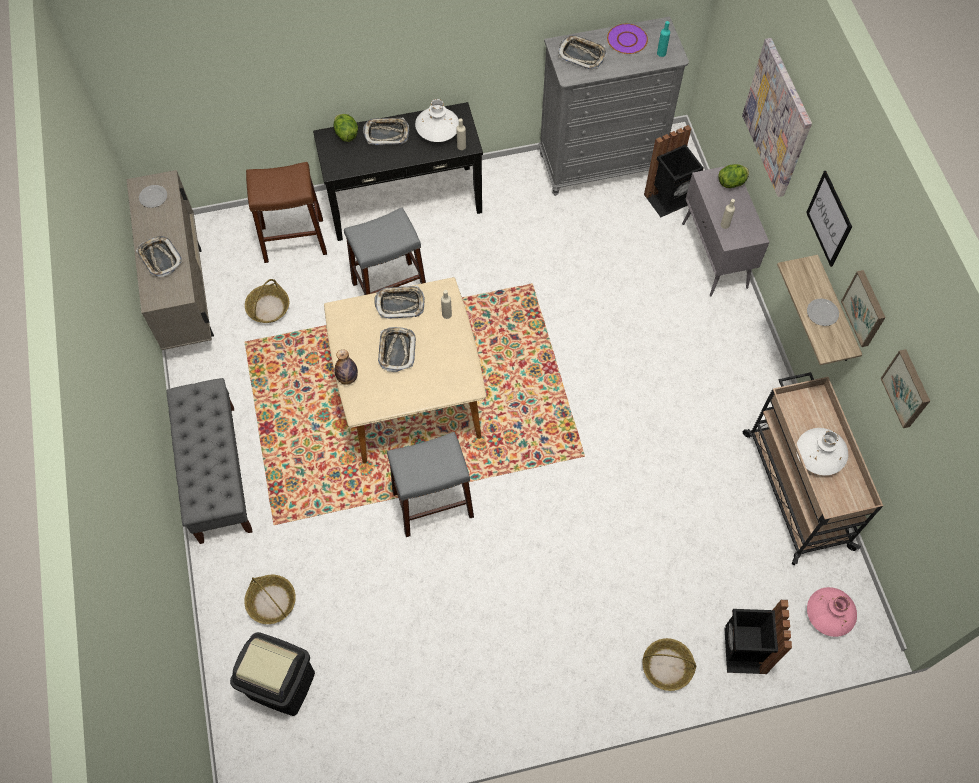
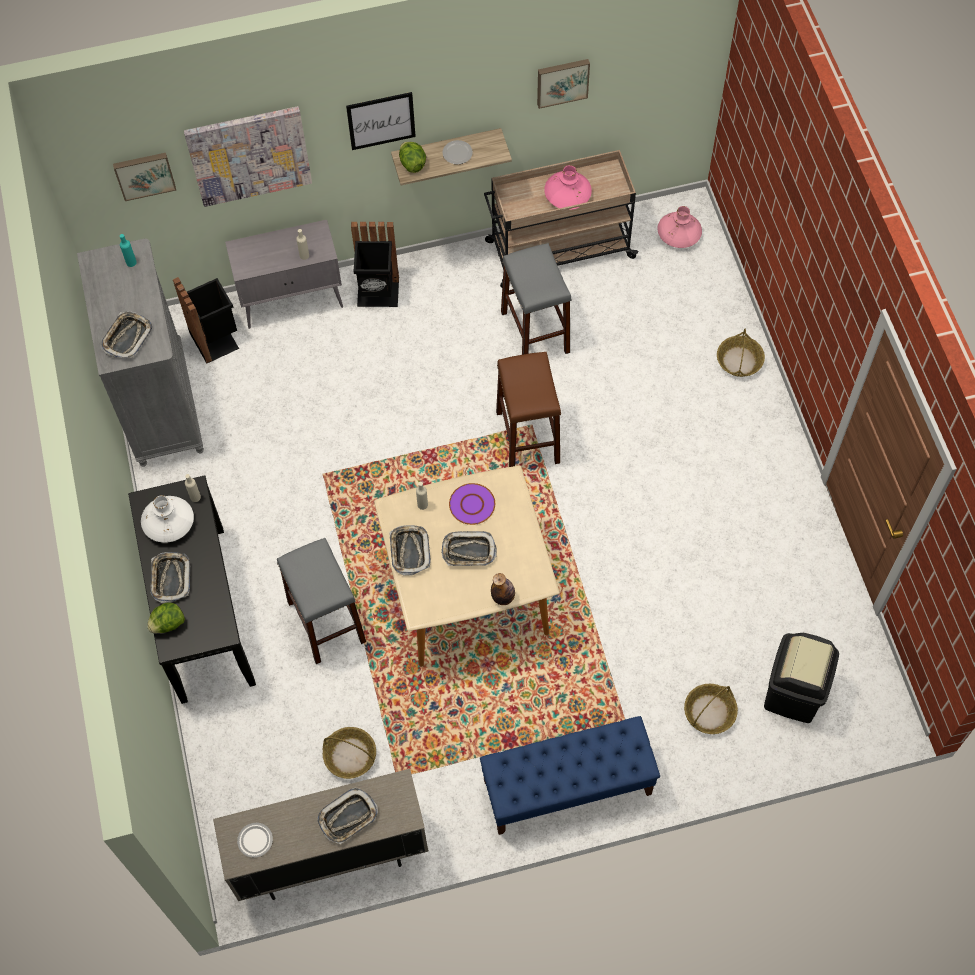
camera: 90 degrees left, 0 degrees up
grey bench [167,378,253,544] -> blue bench [480,716,660,835]
brown stool [246,162,327,263] -> brown stool moved to [496,352,561,467]
grey stool [387,432,474,537] -> grey stool moved to [501,243,572,355]
purple plate [607,24,648,54] -> purple plate moved to [449,483,495,525]
lettuce [718,164,749,188] -> lettuce moved to [399,142,426,173]
black trash can [724,600,792,674] -> black trash can moved to [351,222,399,307]
white vase [796,428,848,475] -> pink vase [544,165,592,210]
picture [841,270,886,347] -> picture moved to [113,153,176,201]

